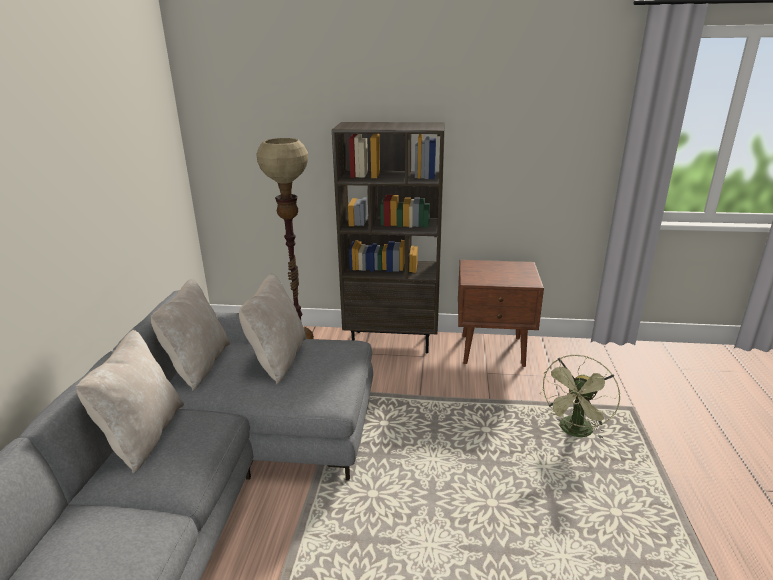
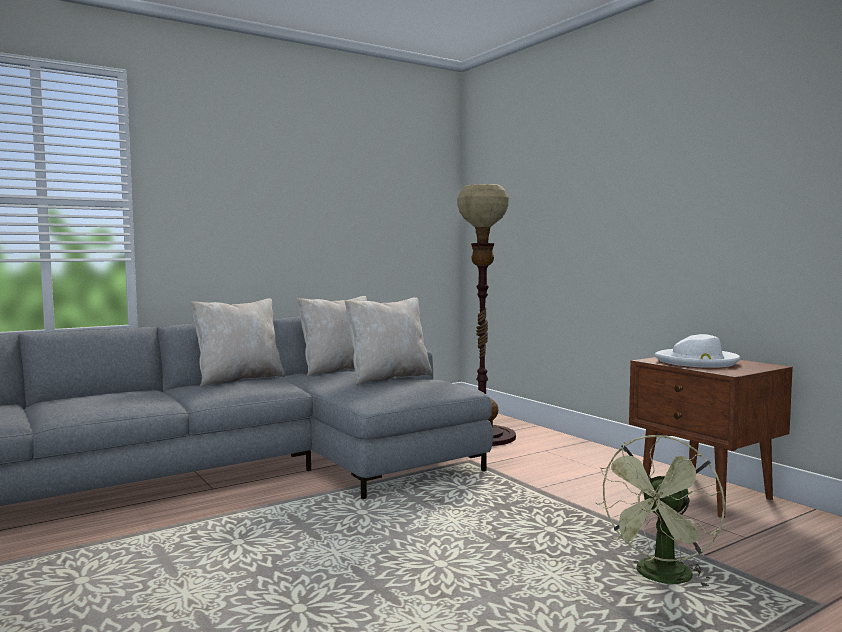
camera: 50 degrees right, 20 degrees down
brown bookcase [332,122,445,353] -> none
green fan [539,355,620,438] -> green fan turned 45 degrees counterclockwise [596,435,725,588]
none -> white hat [655,334,740,368]

